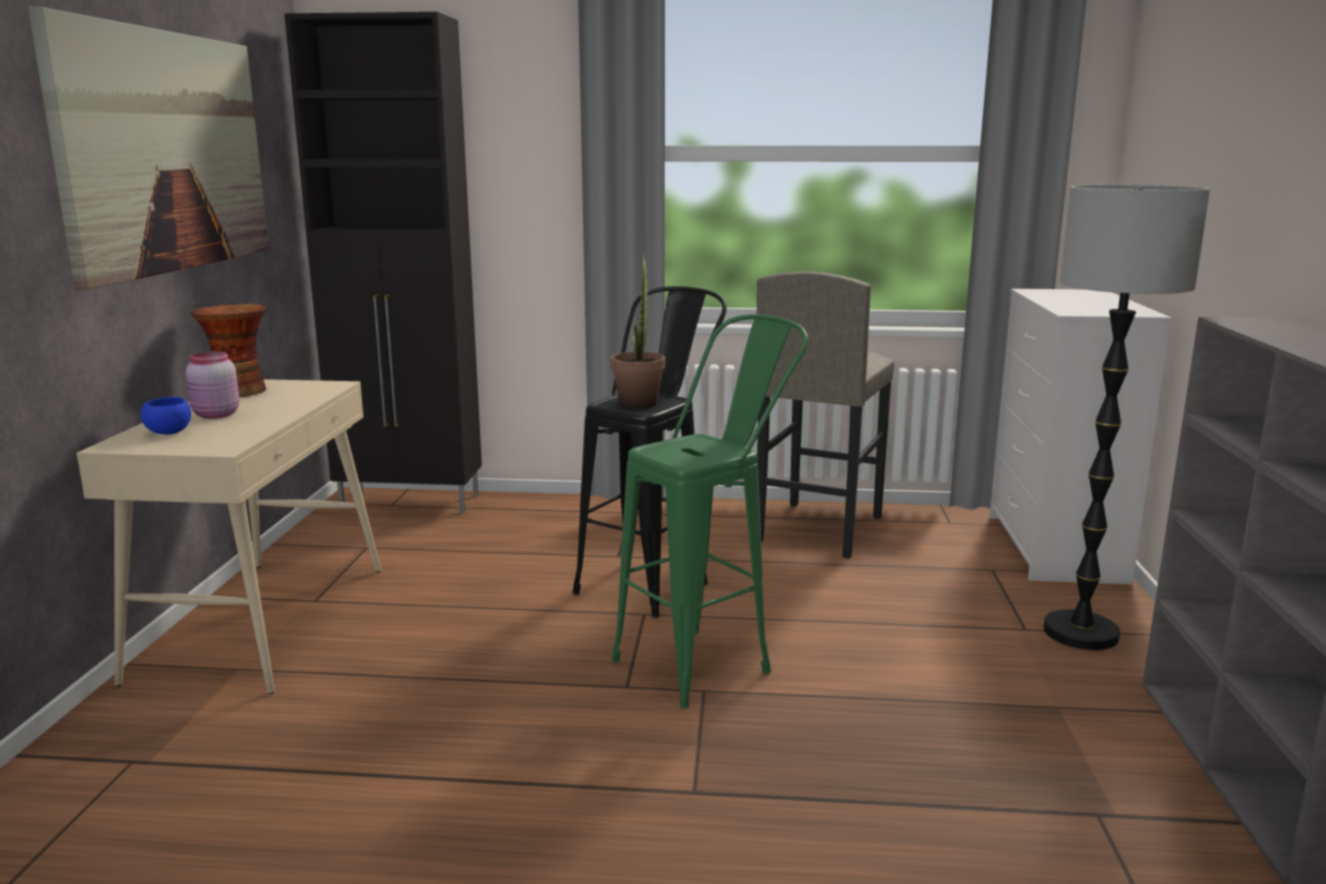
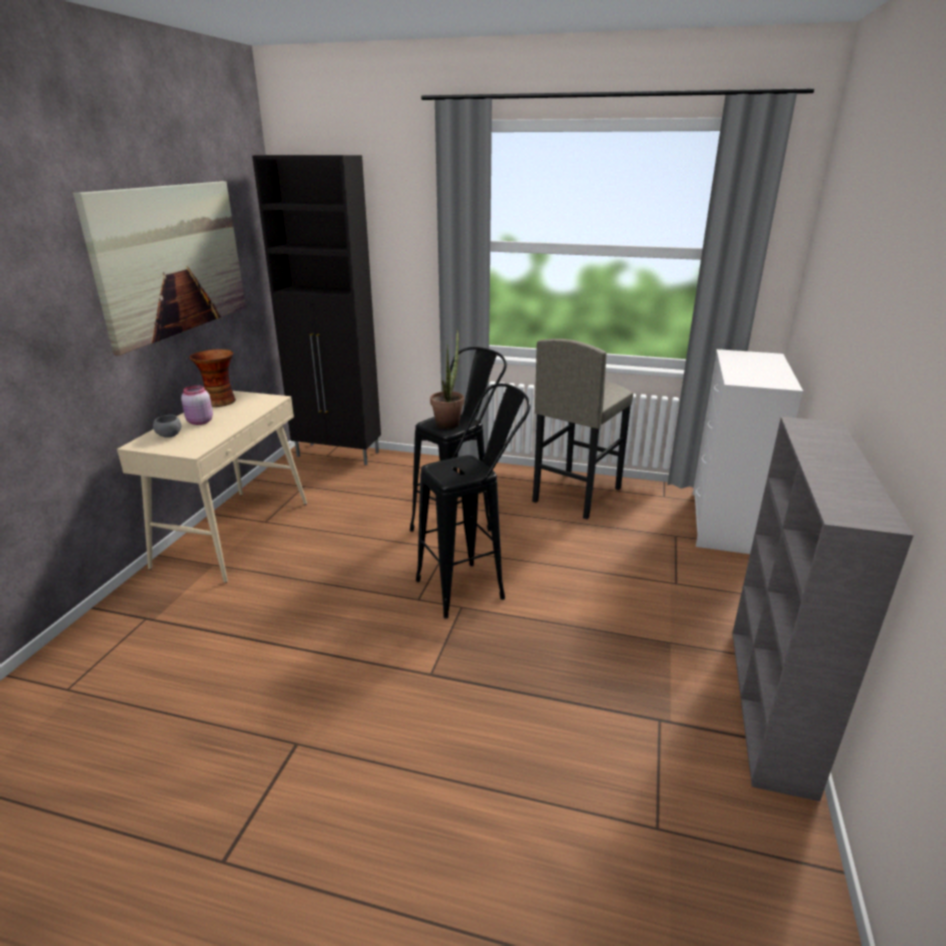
camera: 10 degrees right, 10 degrees up
blue bowl [141,397,191,435] -> grey bowl [153,415,181,438]
green stool [611,314,808,708] -> black stool [416,383,530,618]
floor lamp [1043,185,1210,650] -> none

